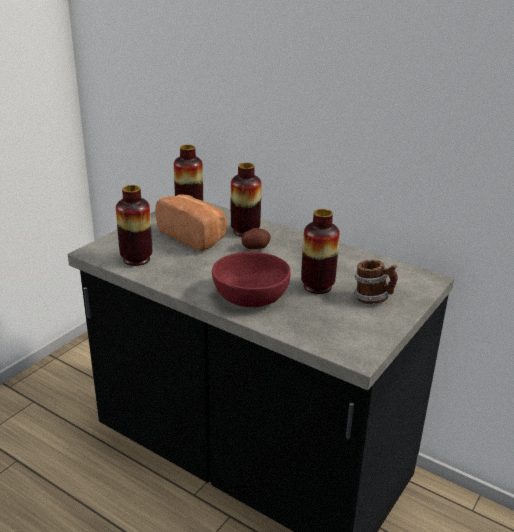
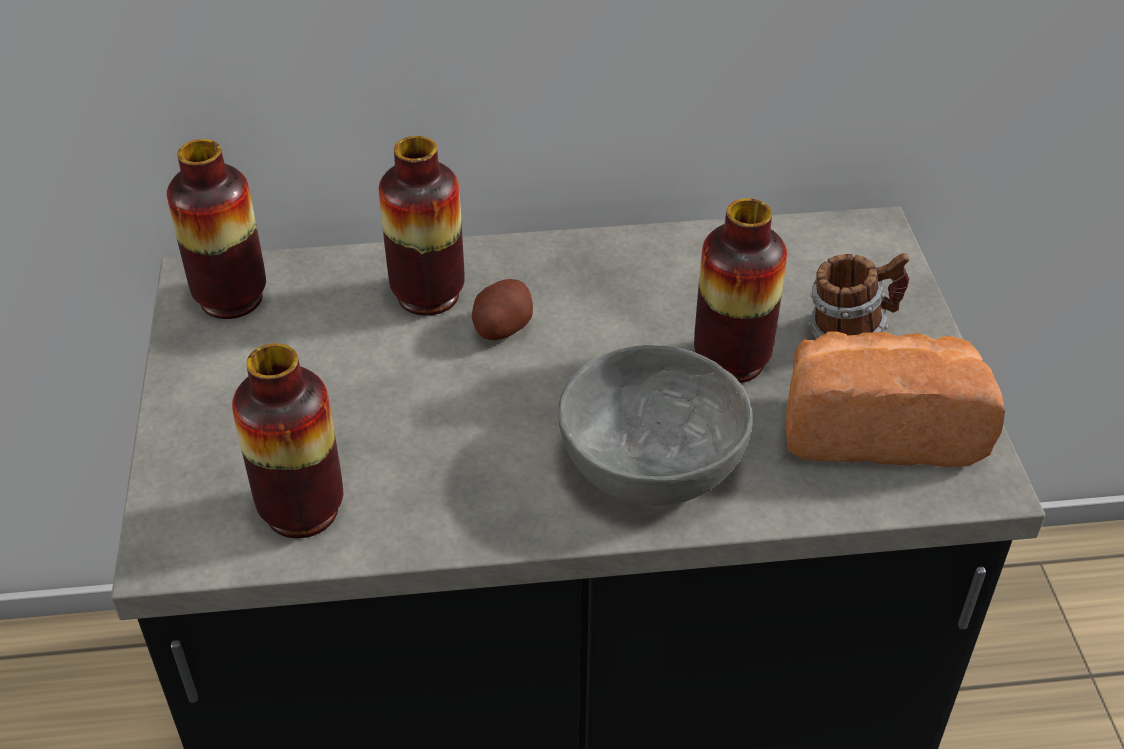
camera: 40 degrees left, 15 degrees up
bread [155,194,227,251] -> bread moved to [786,331,1005,467]
red bowl [212,252,290,307] -> grey bowl [558,345,753,506]

